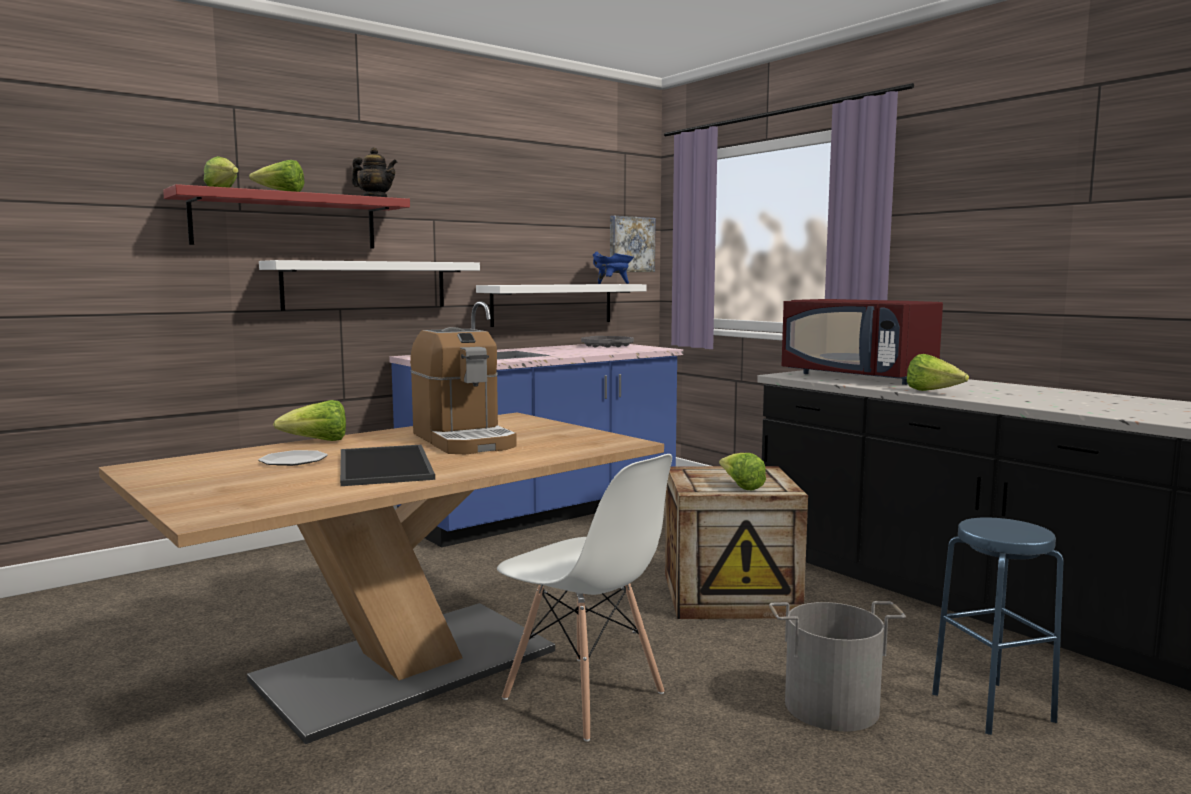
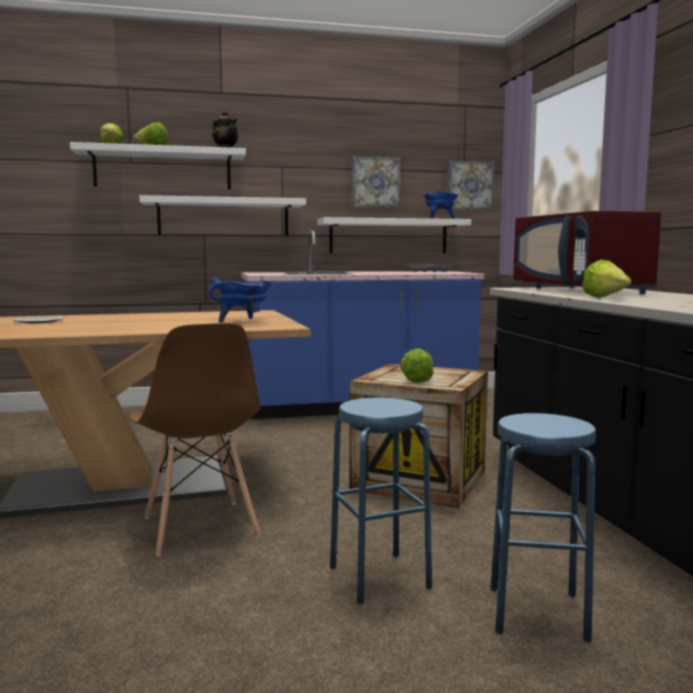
camera: 25 degrees right, 0 degrees up
red shelf [163,184,410,249] -> white shelf [70,142,246,190]
lettuce [273,400,346,441] -> none
tray [340,445,435,486] -> none
coffee machine [410,327,517,454] -> none
white chair [497,454,672,742] -> brown chair [130,323,261,556]
grey bucket [769,601,906,731] -> blue stool [330,398,432,604]
none -> blue cooking pot [209,277,272,322]
none -> picture [352,156,400,208]

